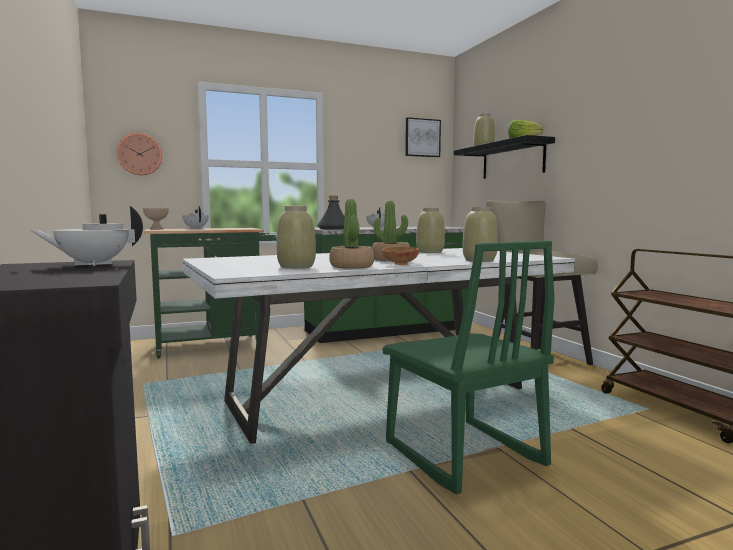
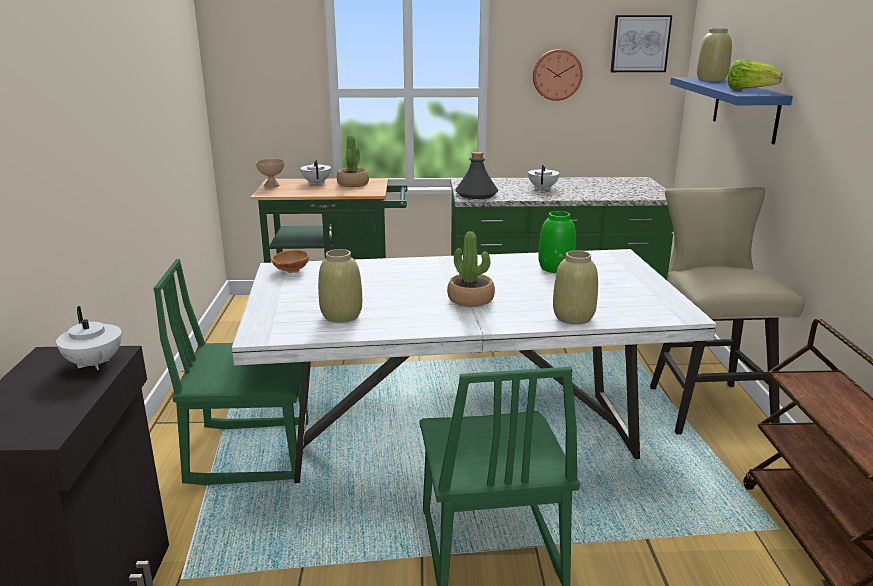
camera: 20 degrees right, 15 degrees up
white teapot [31,206,143,266] -> white teapot turned 120 degrees counterclockwise [56,306,122,370]
wall clock [117,133,162,175] -> wall clock moved to [533,49,583,101]
potted plant [329,199,374,269] -> potted plant moved to [337,135,369,187]
brown bowl [382,247,419,265] -> brown bowl moved to [272,250,309,273]
beige vase [416,208,445,253] -> green vase [538,211,576,273]
black shelf [454,135,555,179] -> blue shelf [670,77,793,144]
none -> green chair [153,259,308,485]

